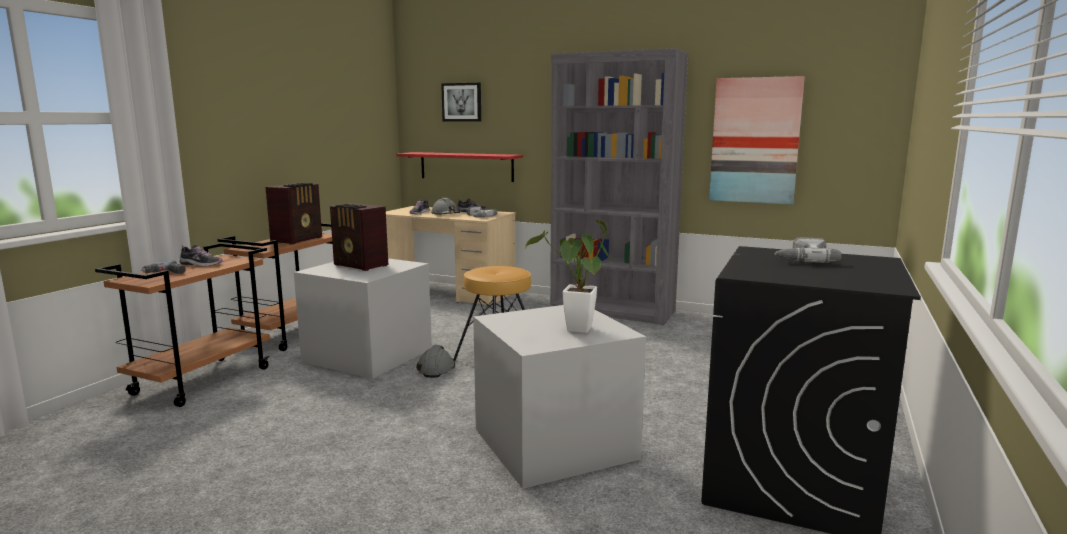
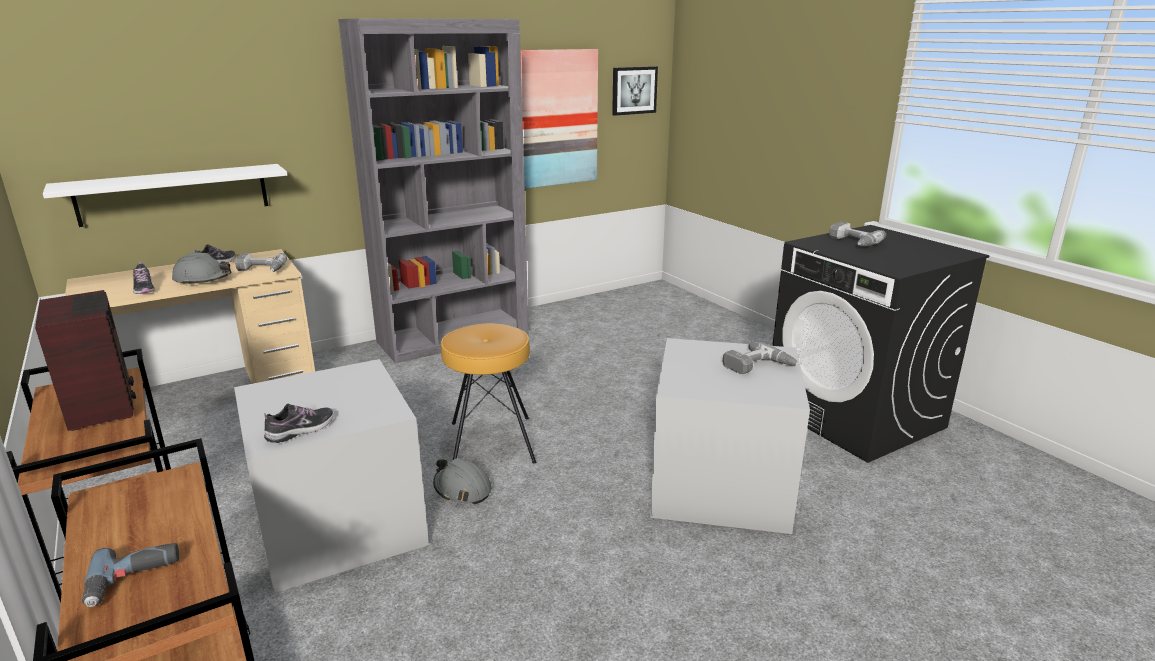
camera: 55 degrees left, 10 degrees up
shoe [179,245,223,267] -> shoe moved to [264,404,334,443]
radio [330,203,388,271] -> none
red shelf [396,152,523,182] -> white shelf [43,164,287,227]
picture [441,83,481,121] -> picture moved to [612,66,658,116]
potted plant [526,220,610,333] -> power drill [723,341,798,374]

